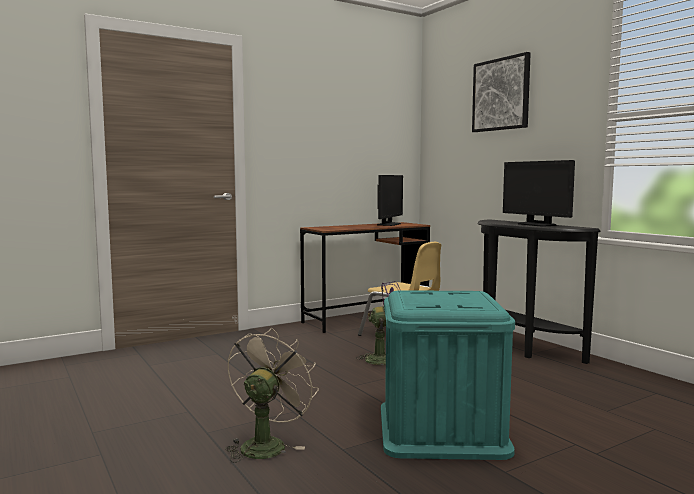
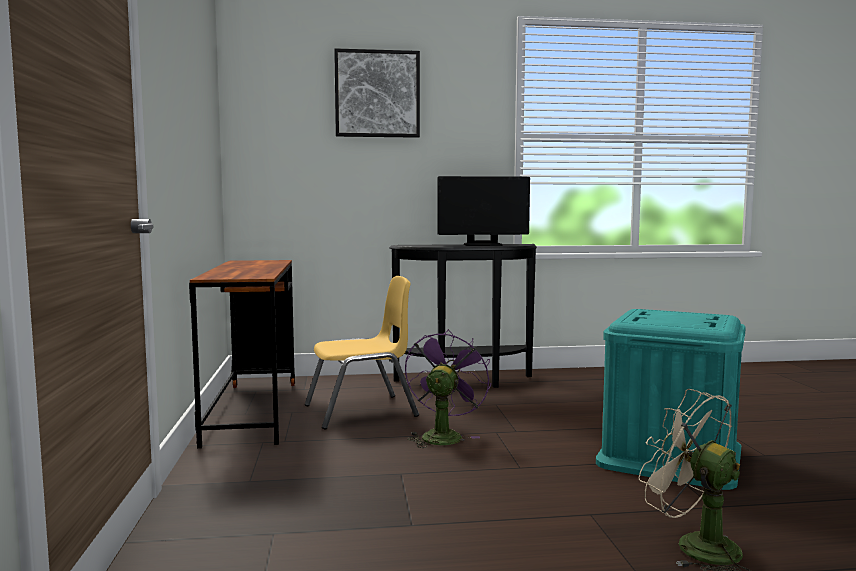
camera: 65 degrees left, 0 degrees up
monitor [377,175,403,226] -> none

